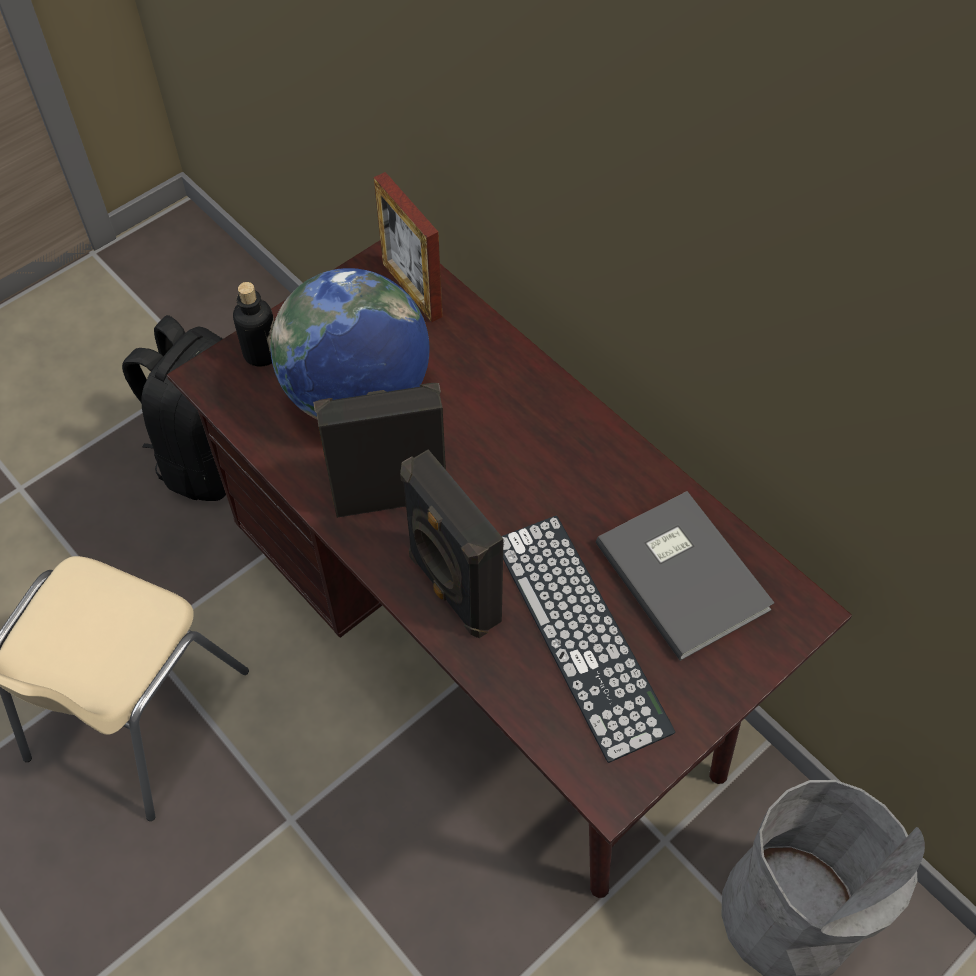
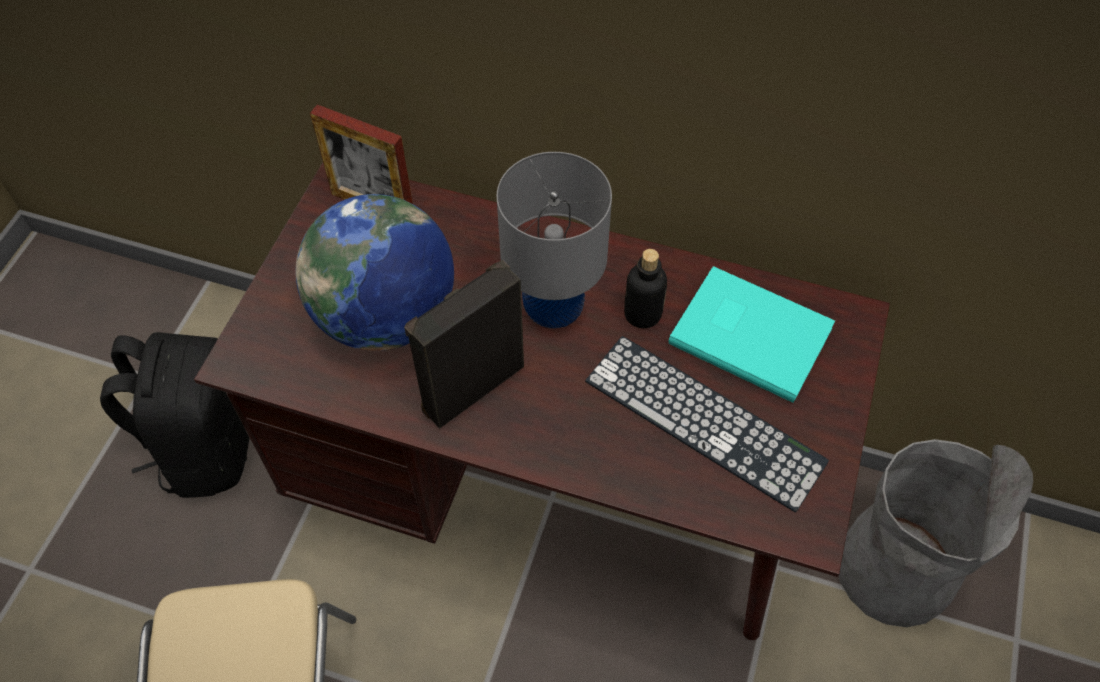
camera: 30 degrees left, 0 degrees up
bottle [233,282,274,367] -> bottle moved to [624,249,667,328]
black speaker [400,449,504,639] -> none
grey book [596,491,774,661] -> turquoise book [668,266,835,403]
none -> grey table lamp [497,152,612,328]

